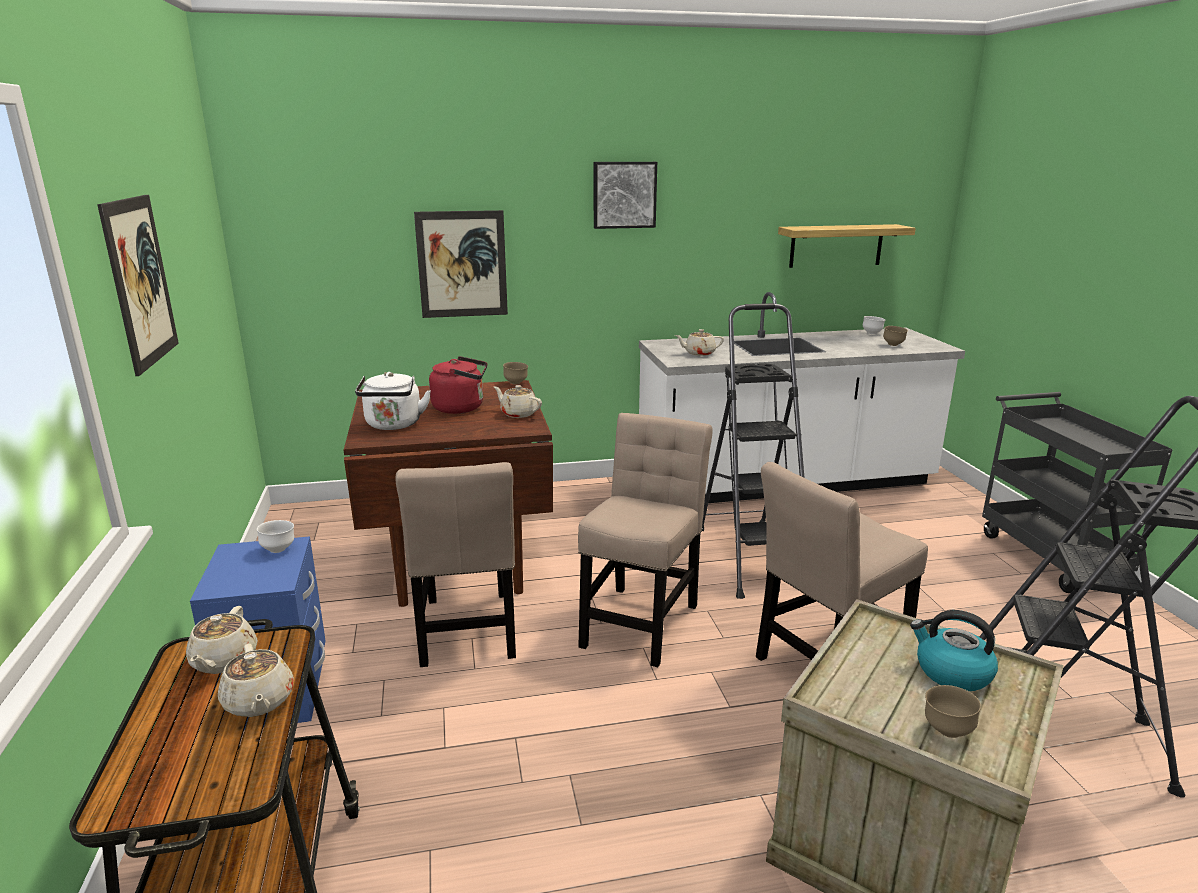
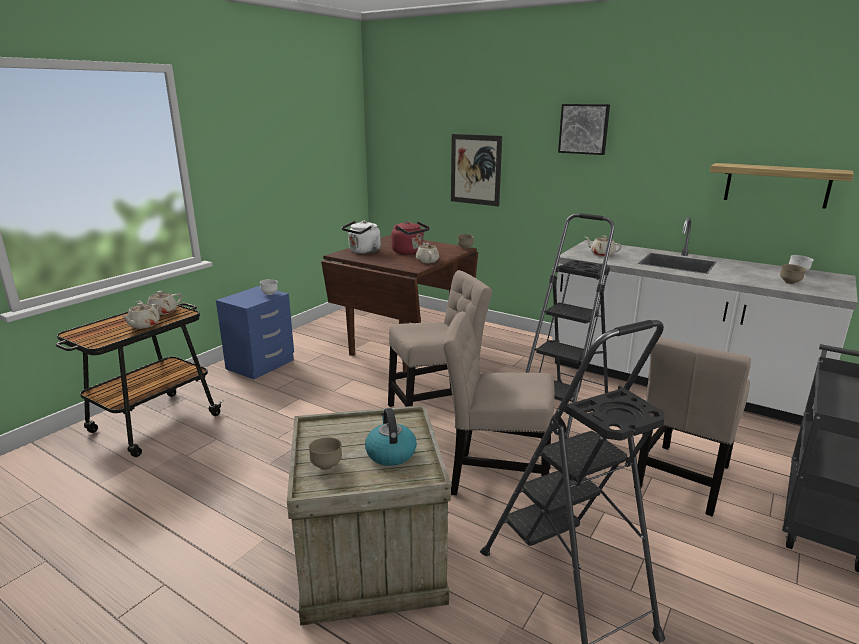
camera: 45 degrees right, 0 degrees up
picture [97,195,179,376] -> none
beige chair [395,462,516,667] -> beige chair moved to [634,337,751,516]

